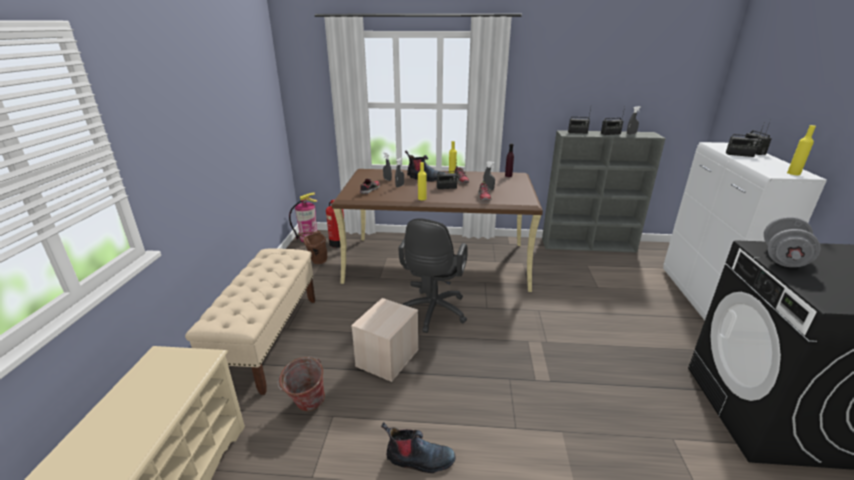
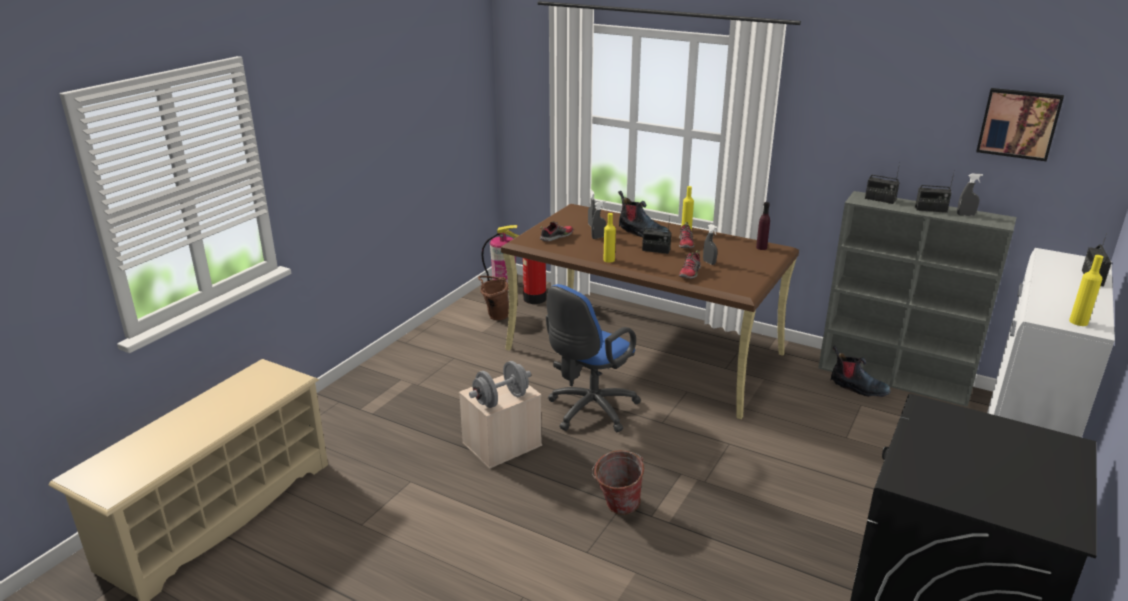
camera: 25 degrees right, 0 degrees up
beige bench [185,248,315,395] -> none
bucket [278,357,325,412] -> bucket moved to [592,450,644,515]
boot [381,422,456,473] -> boot moved to [831,346,891,397]
black office chair [398,218,468,333] -> blue office chair [546,284,641,432]
radio [726,121,765,157] -> none
grey dumbbell [764,216,820,267] -> grey dumbbell moved to [469,361,531,408]
none -> picture [976,88,1064,162]

